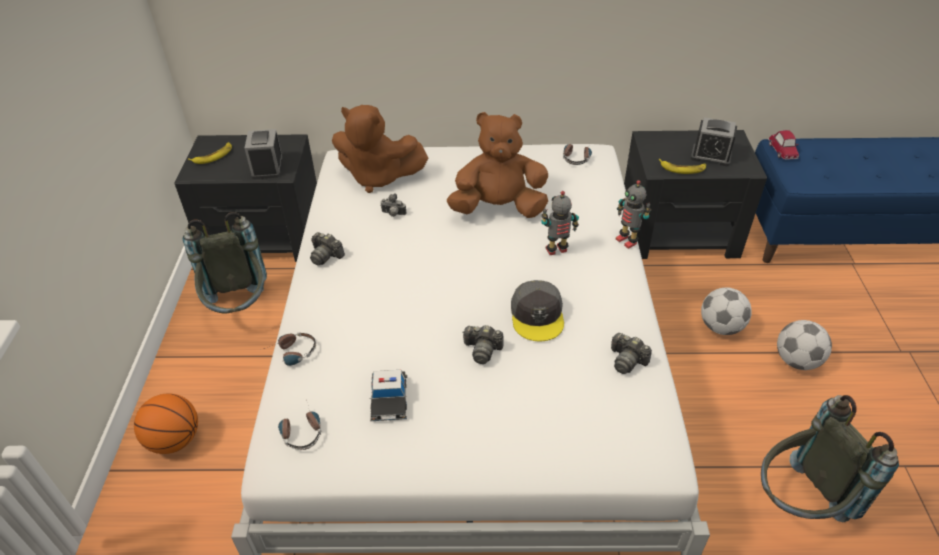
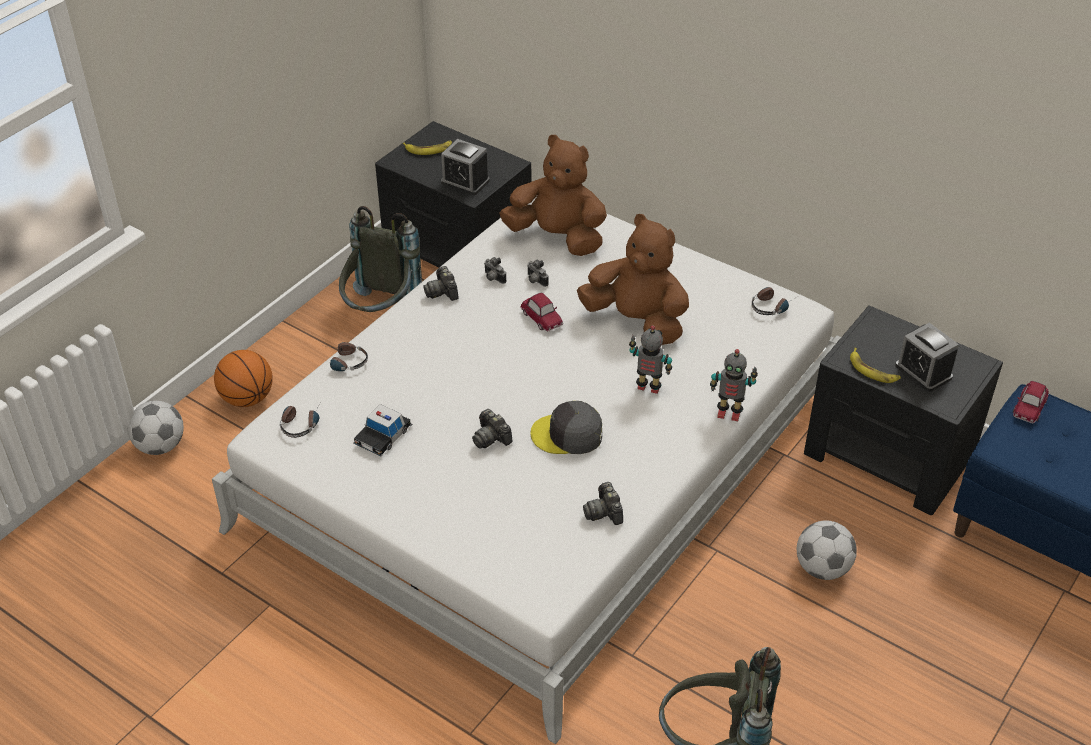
camera: 35 degrees right, 0 degrees up
alarm clock [244,129,282,179] -> alarm clock turned 90 degrees counterclockwise [441,139,490,195]
brown plush toy [332,105,428,193] -> brown plush toy turned 150 degrees clockwise [499,135,607,256]
grey cap [511,280,564,342] -> grey cap turned 60 degrees clockwise [530,401,602,454]
toy robot [616,180,651,249] -> toy robot turned 75 degrees counterclockwise [710,349,758,421]
football [777,320,832,370] -> football moved to [127,401,184,455]
none -> camera [484,257,506,284]
none -> toy car [520,293,563,331]

